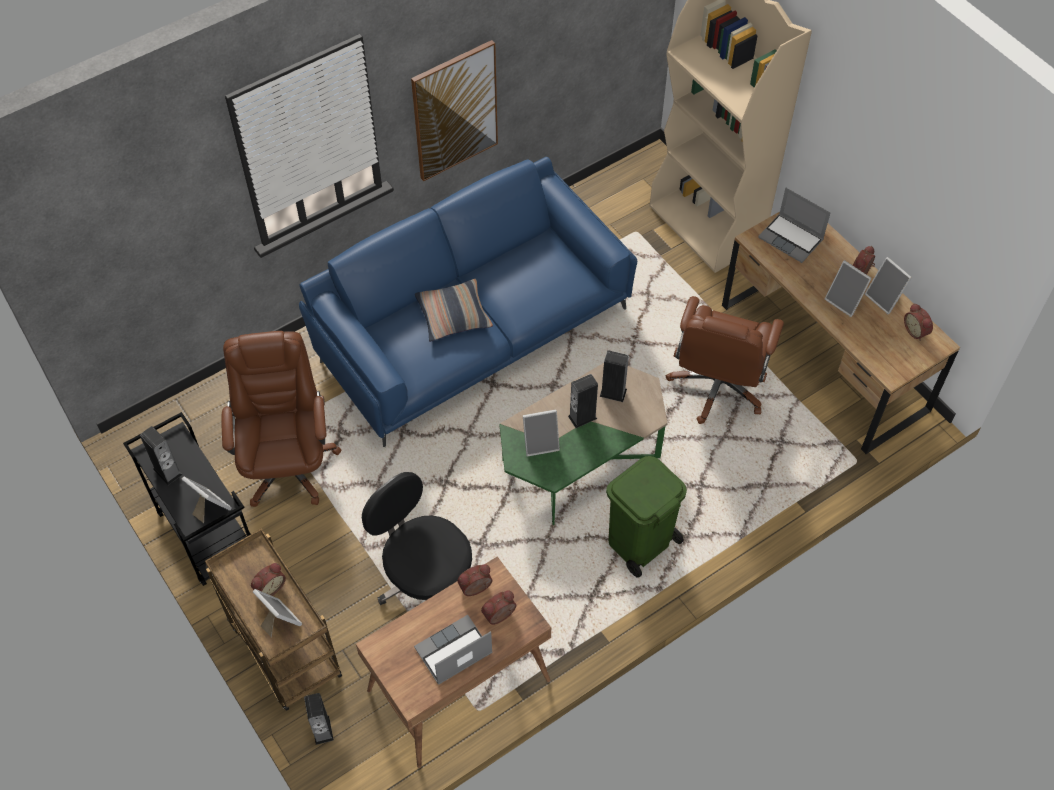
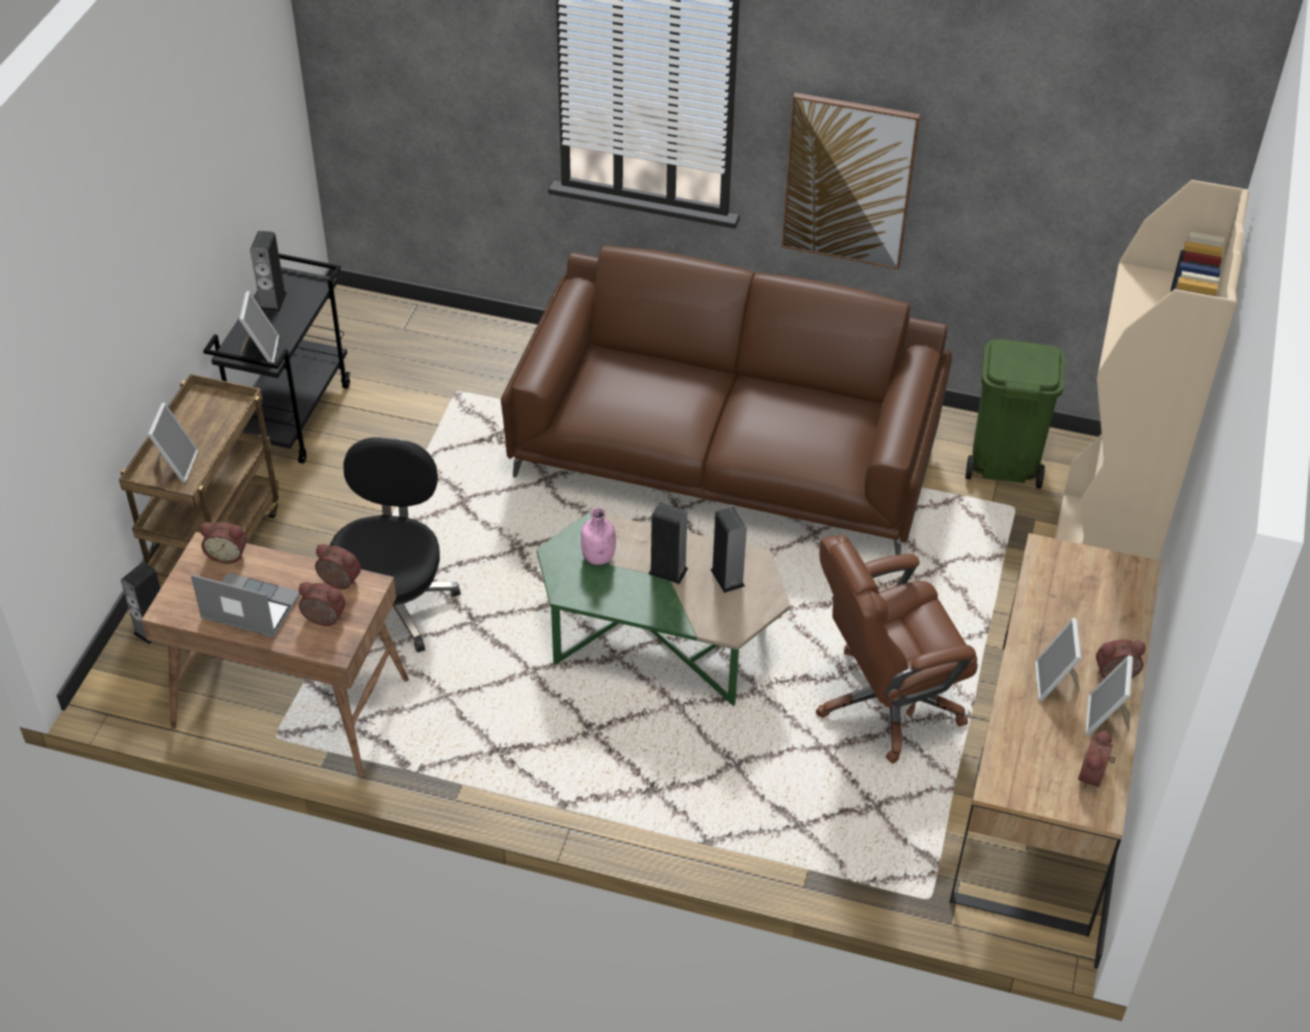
camera: 50 degrees right, 10 degrees down
brown office chair [221,331,342,507] -> none
alarm clock [251,563,286,596] -> alarm clock moved to [200,522,247,564]
blue sofa [299,157,637,447] -> brown sofa [501,245,952,555]
pillow [415,279,493,342] -> none
picture frame [523,409,560,457] -> pink bottle [581,508,616,565]
green trash can [606,456,687,578] -> green trash can moved to [965,339,1065,489]
laptop [758,188,830,263] -> none

